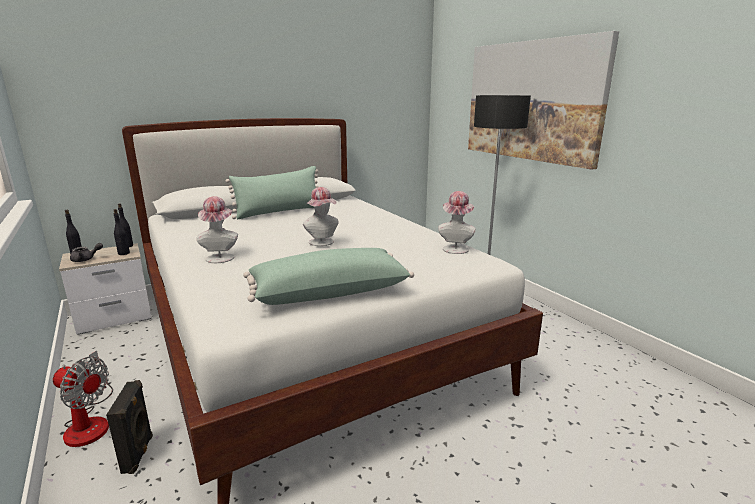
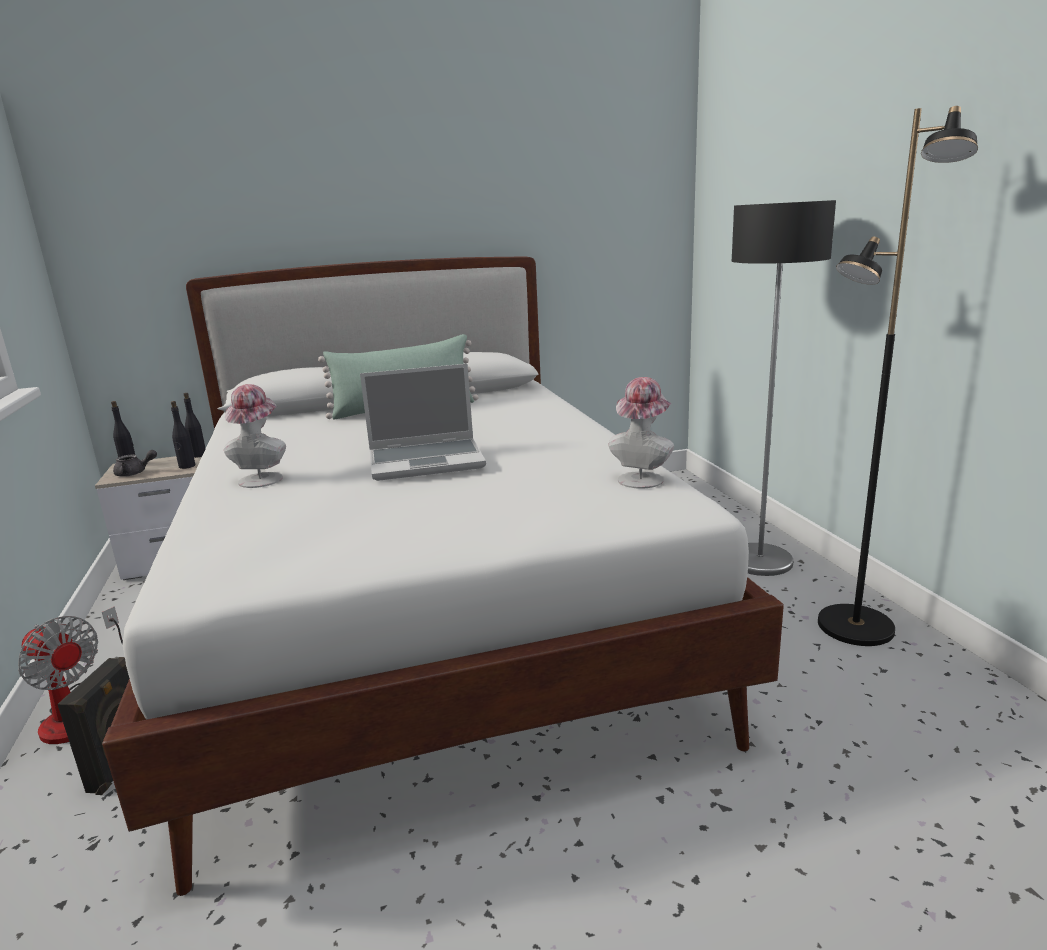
camera: 15 degrees right, 0 degrees up
green pillow [243,248,414,305] -> none
hat [303,187,339,246] -> laptop [360,364,486,481]
picture [468,31,619,170] -> none
none -> black floor lamp [818,106,978,646]

